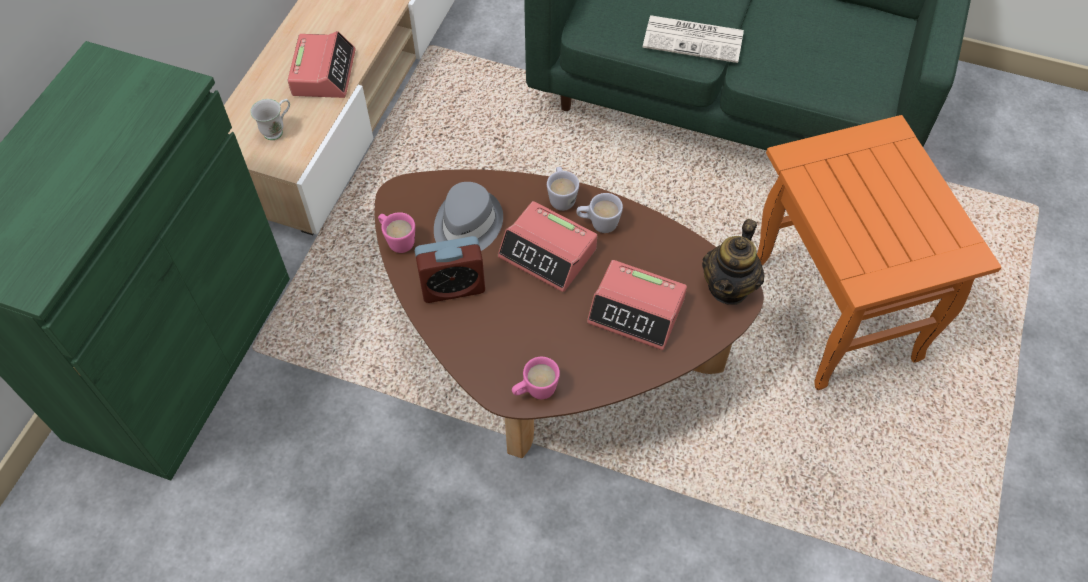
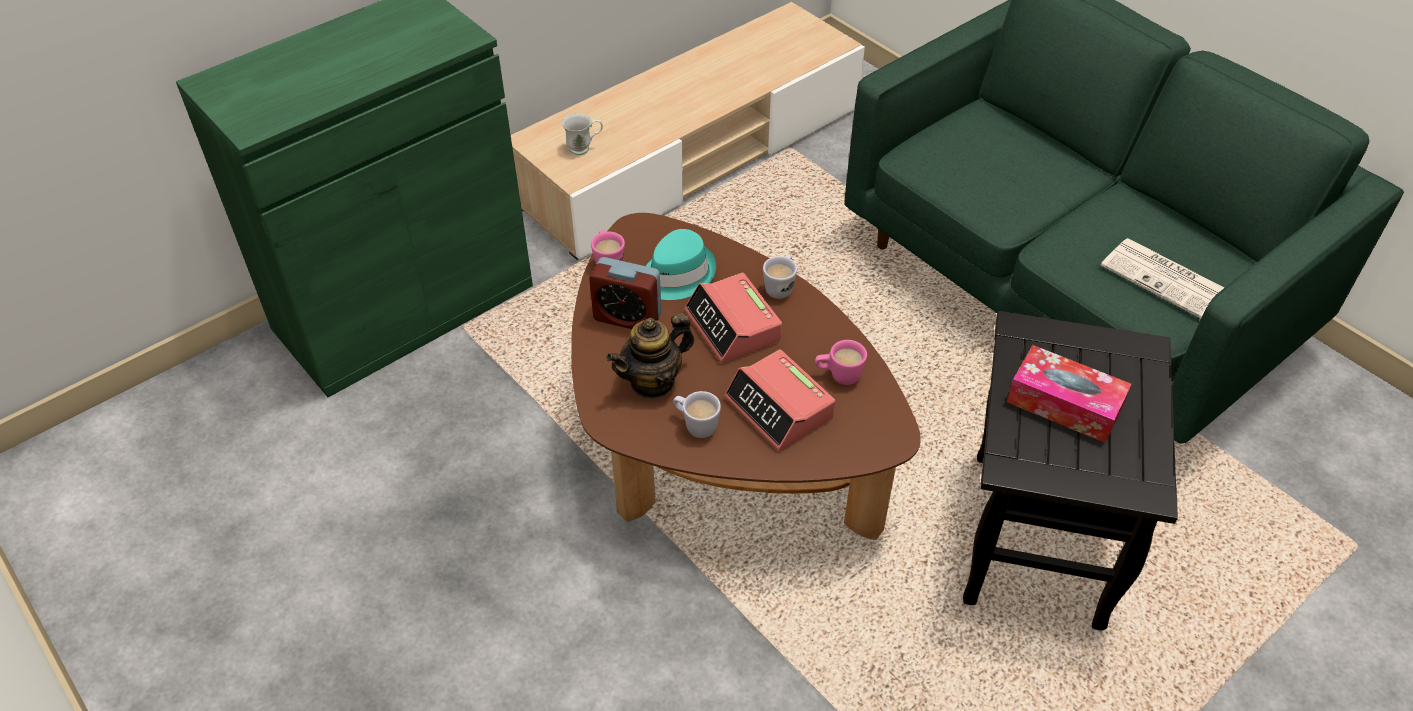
camera: 30 degrees right, 10 degrees down
alarm clock [288,31,356,98] -> none
grey hat [434,182,503,251] -> turquoise hat [646,229,716,300]
pink mug [512,357,560,399] -> pink mug moved to [815,340,867,385]
white mug [576,193,623,233] -> white mug moved to [673,391,721,438]
newspaper [643,15,744,63] -> newspaper moved to [1101,238,1224,318]
teapot [702,219,764,305] -> teapot moved to [606,313,694,399]
orange side table [757,115,1002,390] -> black side table [963,311,1178,631]
none -> tissue box [1007,345,1132,443]

